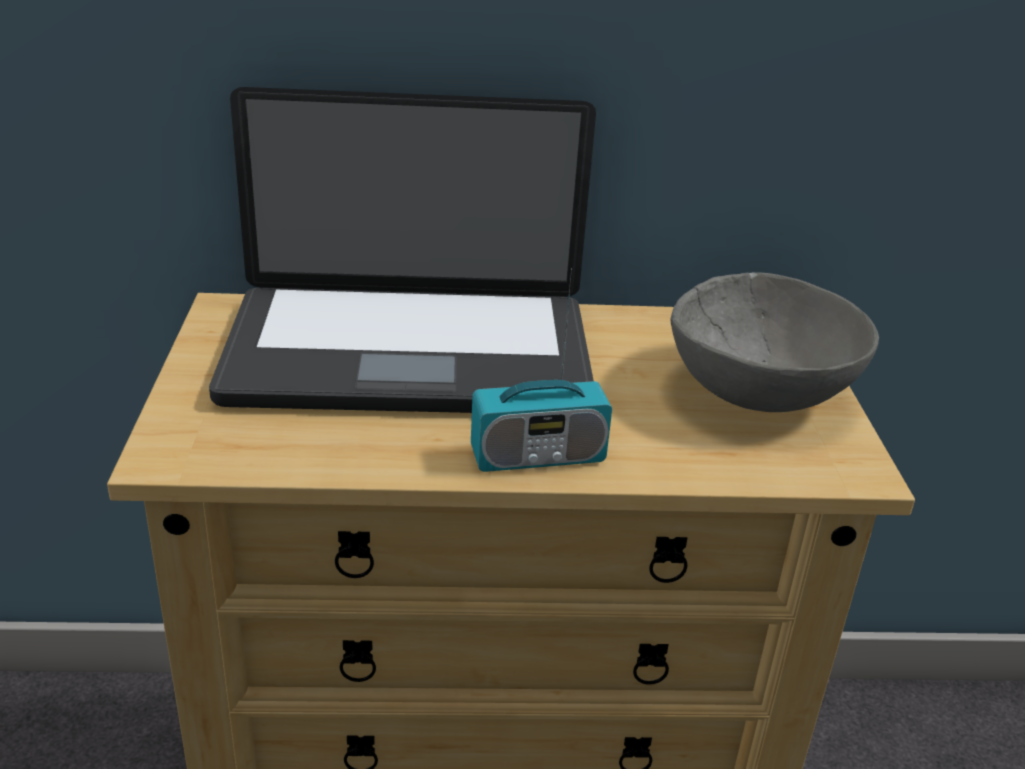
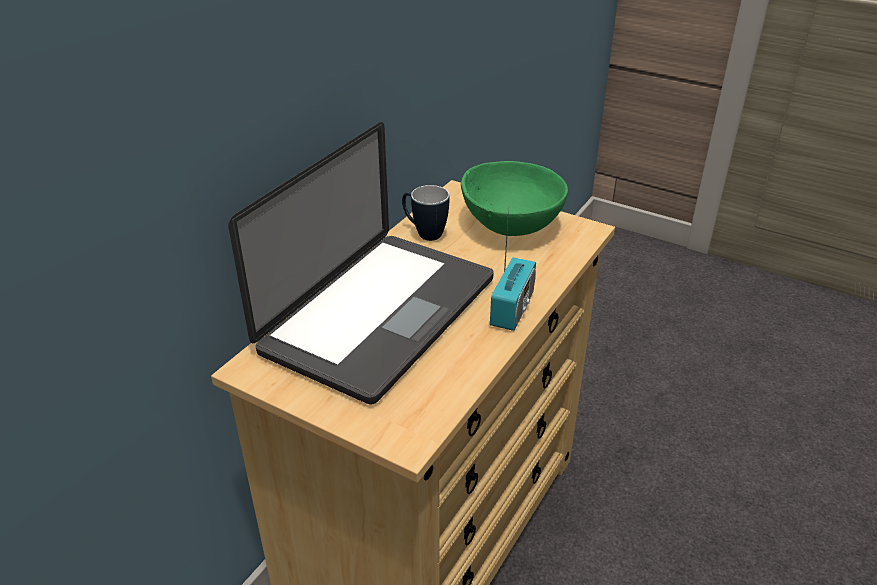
camera: 55 degrees left, 5 degrees up
grey bowl [671,272,879,412] -> green bowl [461,161,568,236]
none -> mug [402,185,449,241]

